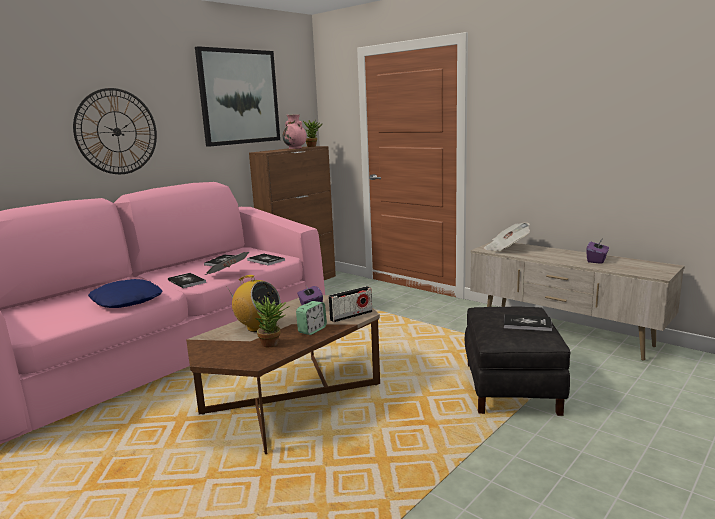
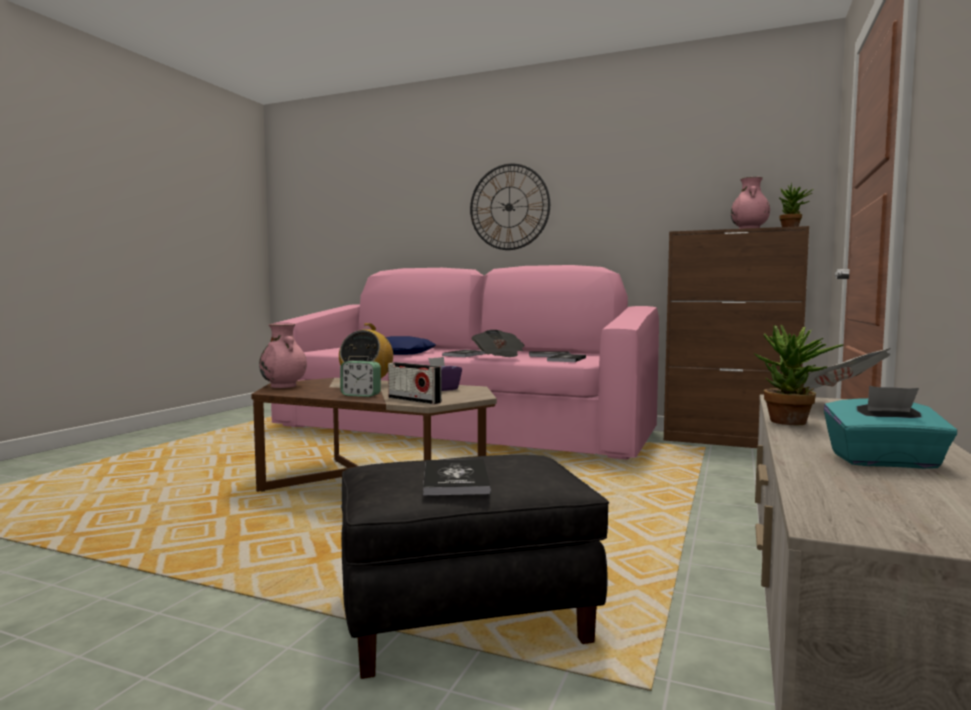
camera: 70 degrees right, 10 degrees down
picture [195,46,280,147] -> none
potted plant [253,296,290,347] -> potted plant moved to [754,325,843,425]
purple tissue box [586,238,609,264] -> turquoise tissue box [824,386,957,469]
none -> pink vase [259,323,307,388]

